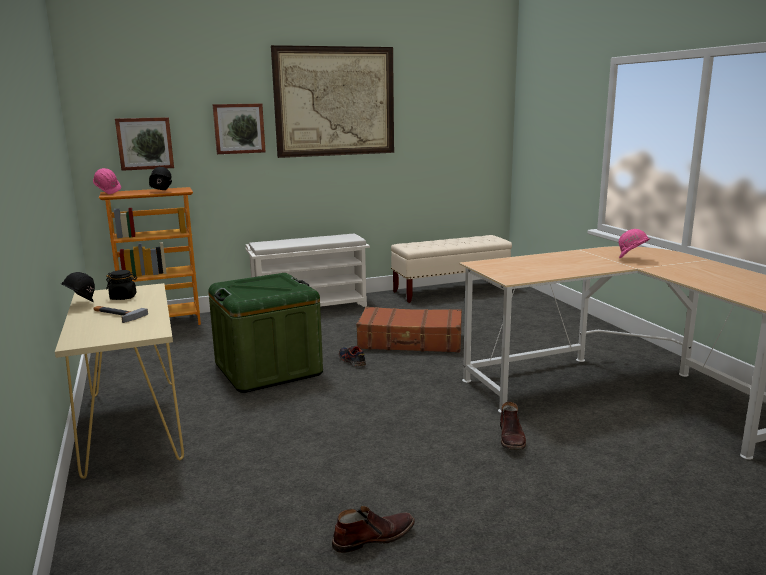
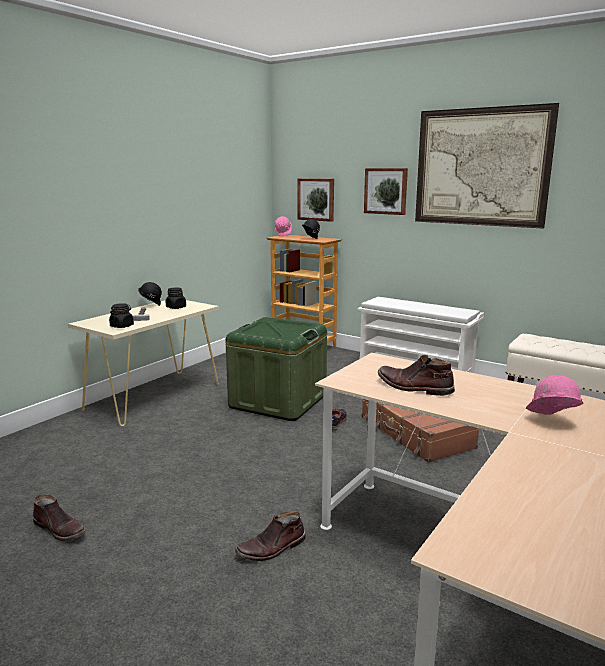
camera: 55 degrees right, 0 degrees up
none -> black jar [109,303,134,328]
none -> brown boot [378,355,455,396]

